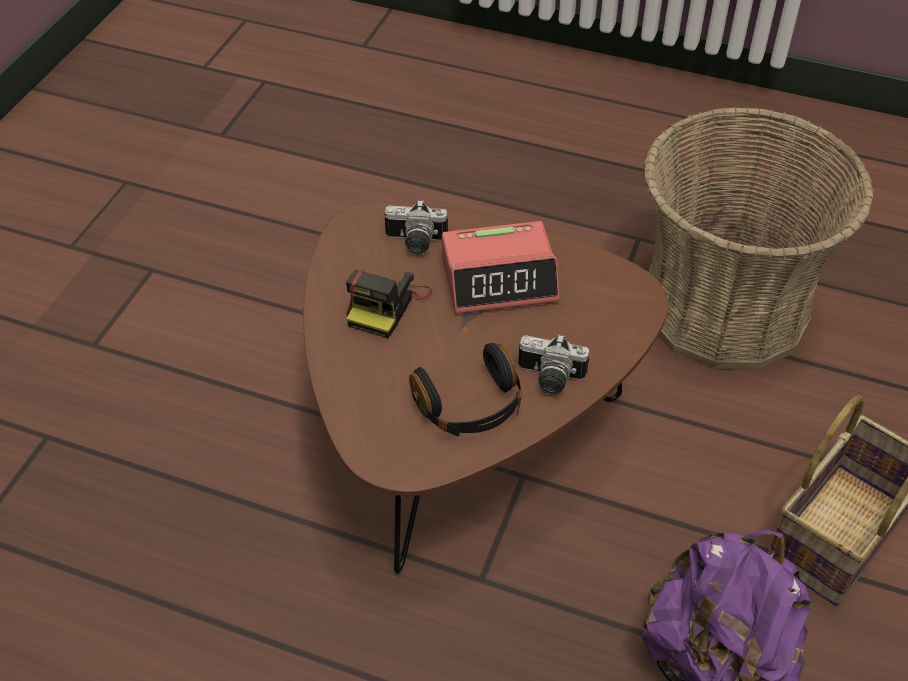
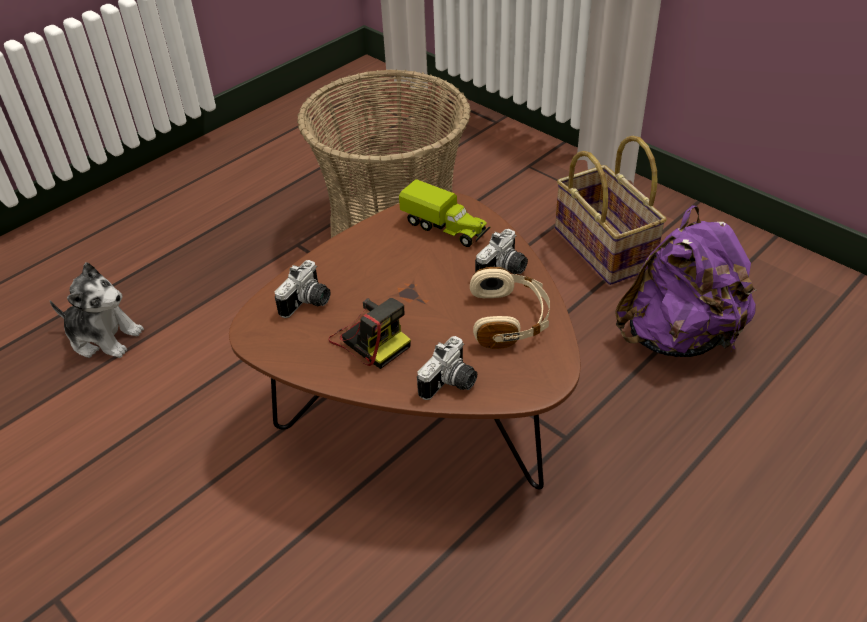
camera: 65 degrees left, 5 degrees down
black headphones [409,343,522,436] -> beige headphones [470,267,550,349]
alarm clock [442,221,560,314] -> none
none -> plush toy [50,262,144,358]
none -> toy truck [399,179,490,247]
none -> camera [417,336,477,400]

